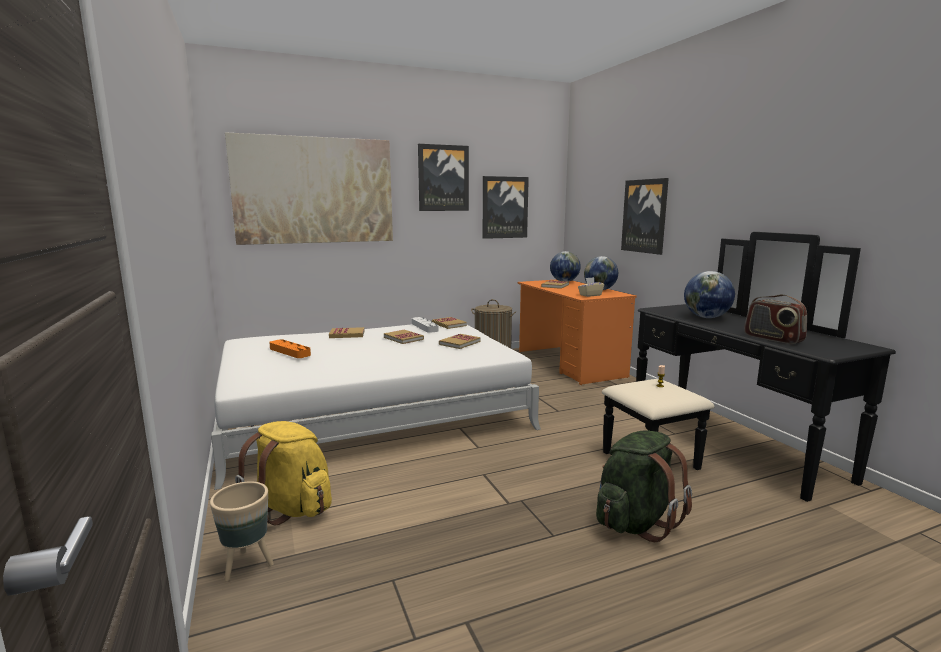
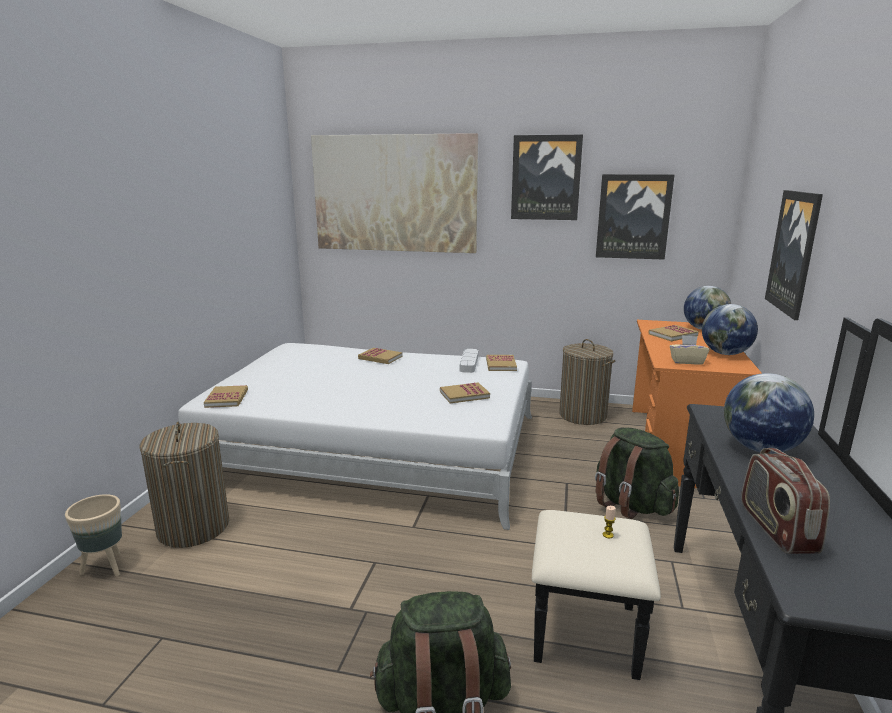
camera: 35 degrees right, 5 degrees up
yellow backpack [235,421,332,525] -> laundry basket [140,422,229,548]
orange tray [269,339,311,358] -> none
book [384,330,424,344] -> book moved to [204,385,248,408]
none -> green backpack [595,428,679,519]

